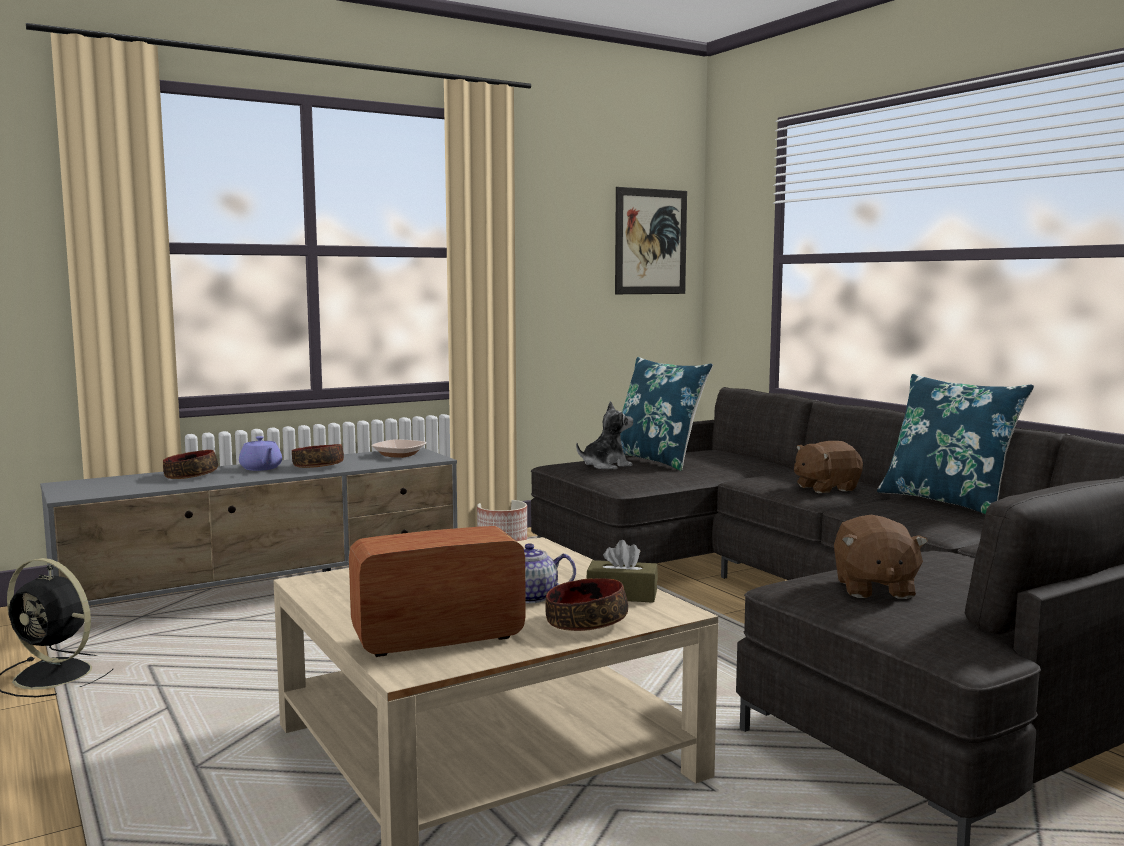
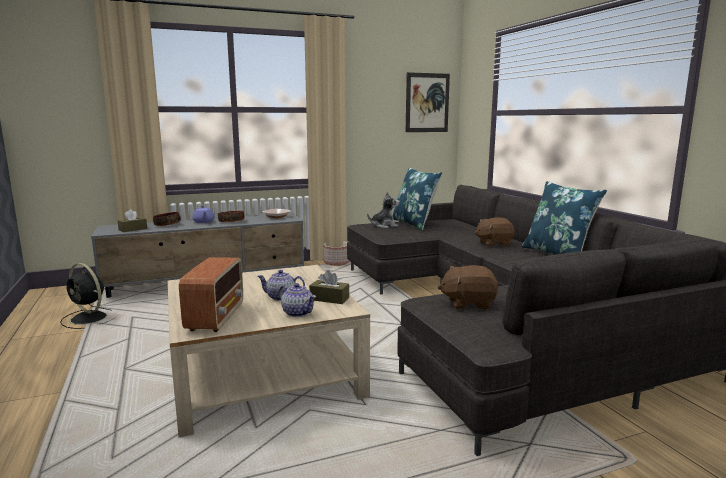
camera: 10 degrees right, 5 degrees up
radio [349,526,526,657] -> radio turned 105 degrees clockwise [179,257,243,332]
bowl [545,578,628,631] -> teapot [279,283,316,317]
brown plush toy [834,515,928,599] -> brown plush toy turned 75 degrees clockwise [438,265,498,310]
none -> brown tissue box [117,209,147,232]

